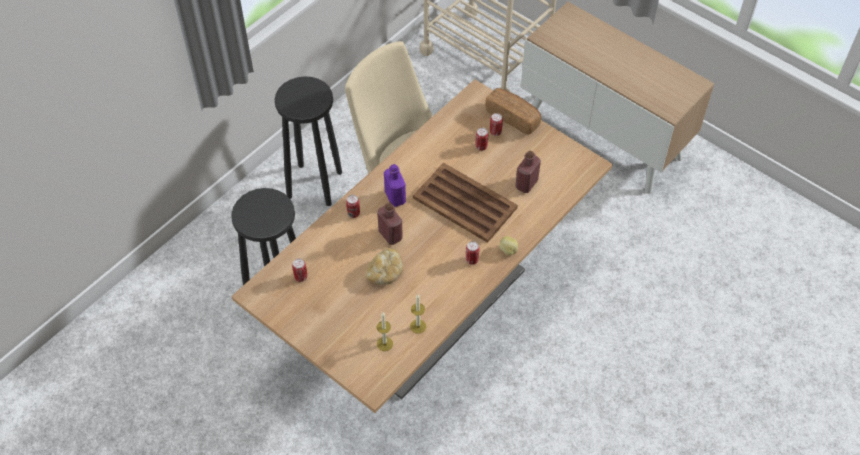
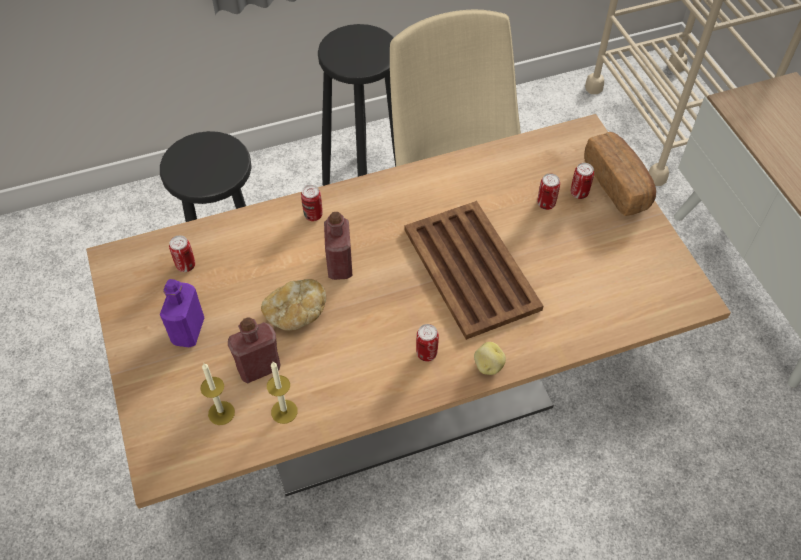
camera: 30 degrees right, 0 degrees up
purple bottle [384,164,406,207] -> purple bottle moved to [160,279,204,347]
red bottle [515,151,541,193] -> red bottle moved to [228,317,280,383]

